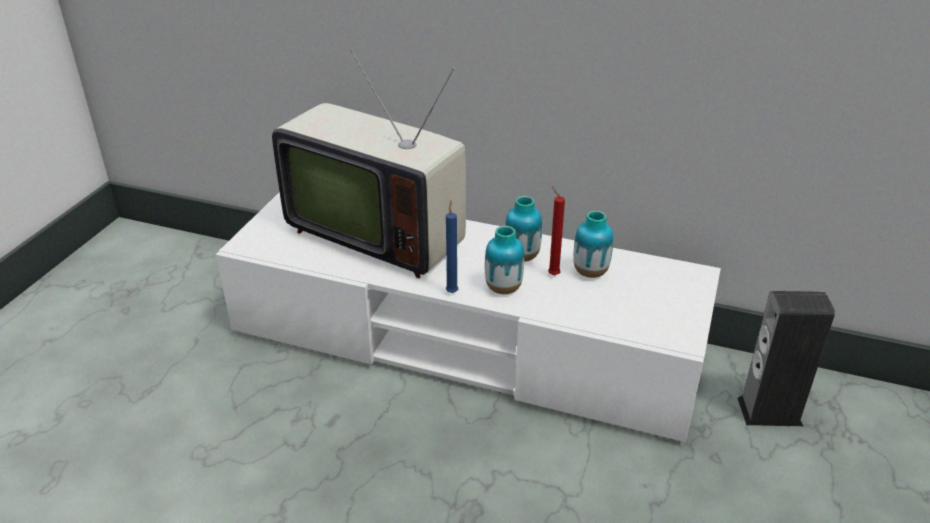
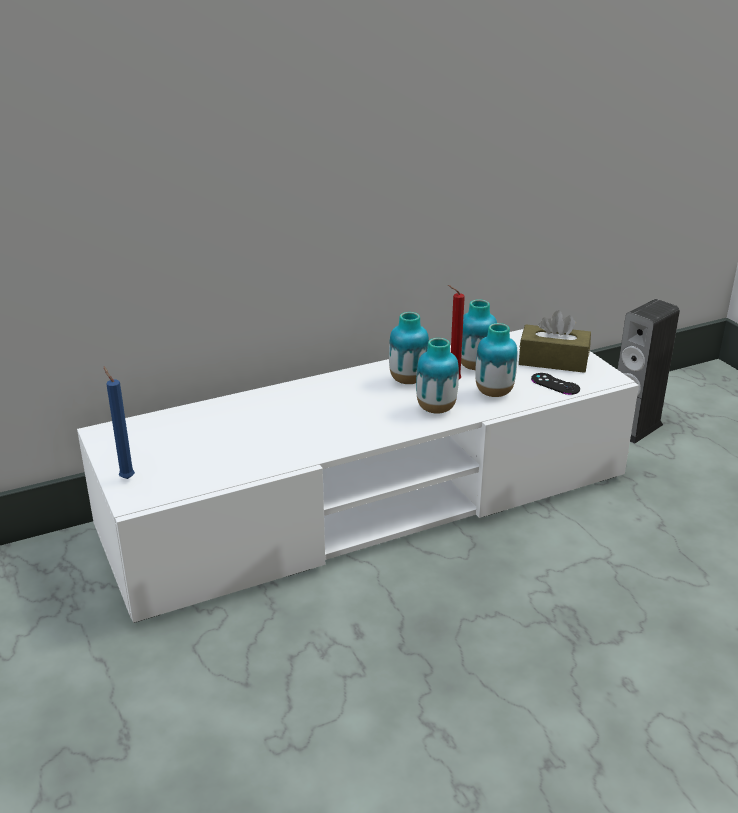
camera: 45 degrees left, 5 degrees down
television [272,49,466,278] -> none
blue candle [446,200,458,293] -> blue candle moved to [104,367,135,479]
none -> vase [475,323,518,397]
none -> brown tissue box [519,310,591,373]
none -> black game controller [531,373,580,395]

